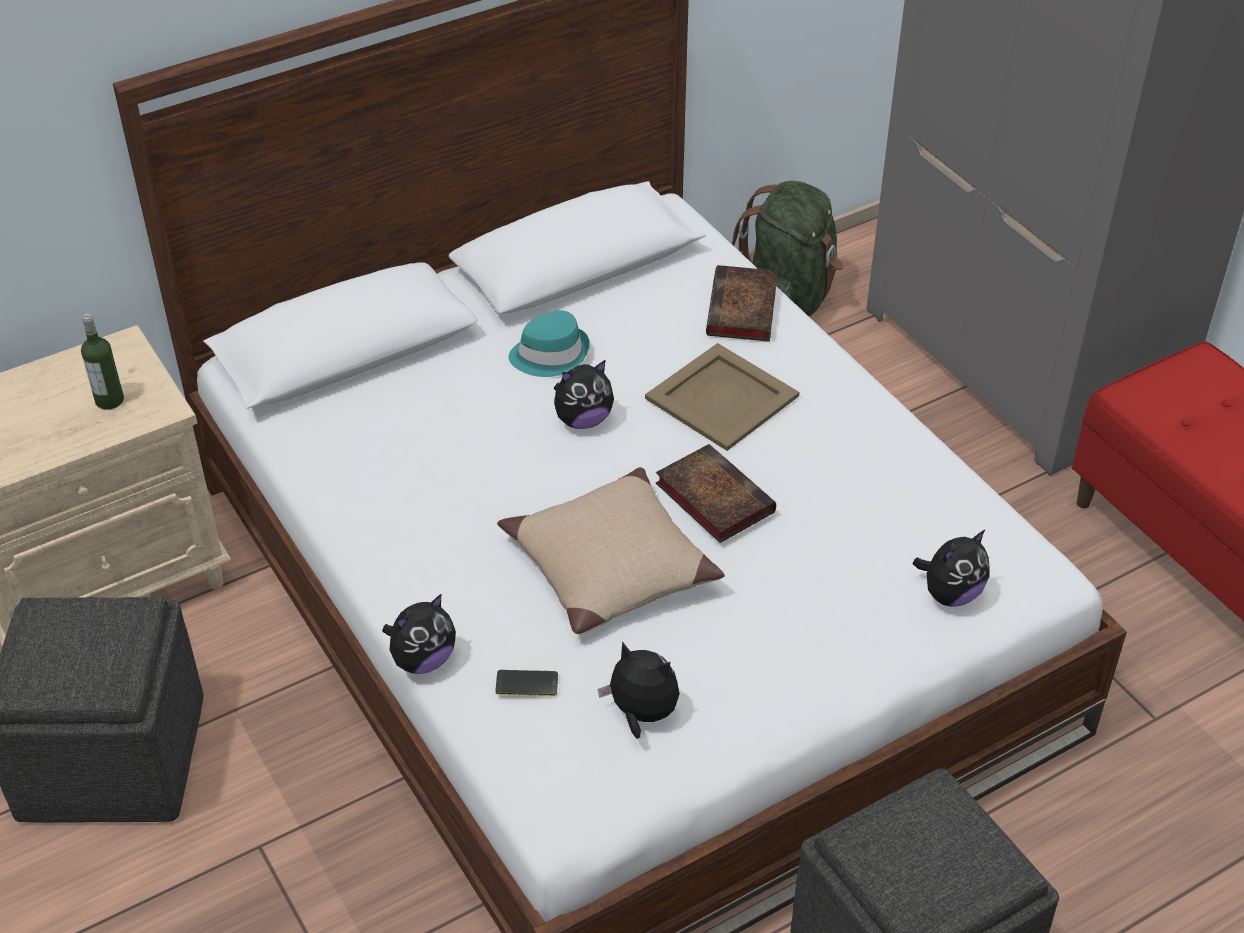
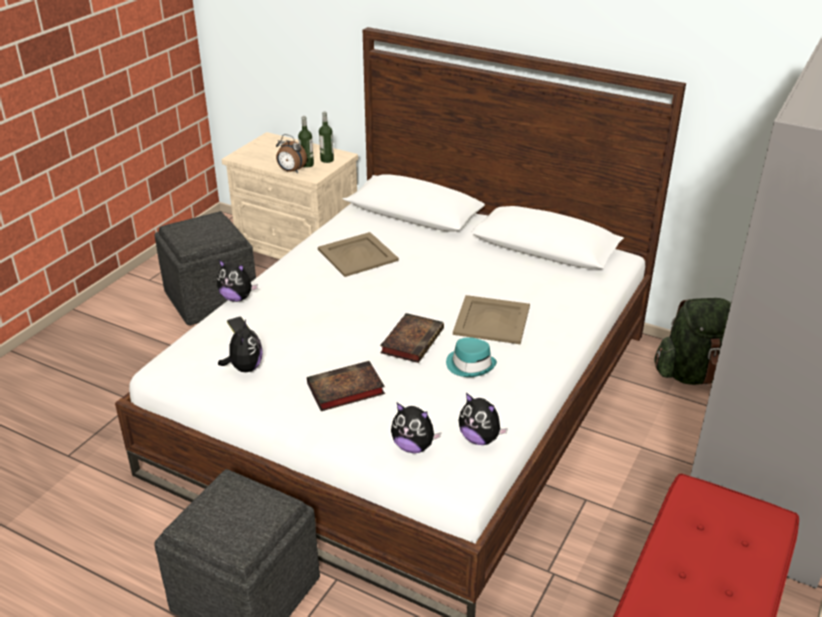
camera: 60 degrees right, 10 degrees down
beige pillow [497,467,725,634] -> none
turquoise hat [509,311,590,377] -> turquoise hat moved to [446,337,497,377]
plush toy [554,360,614,429] -> plush toy moved to [459,393,508,445]
book [706,265,778,342] -> book moved to [307,361,385,411]
none -> alarm clock [276,134,307,173]
none -> beige tray [318,232,399,277]
none -> bottle [319,112,334,163]

